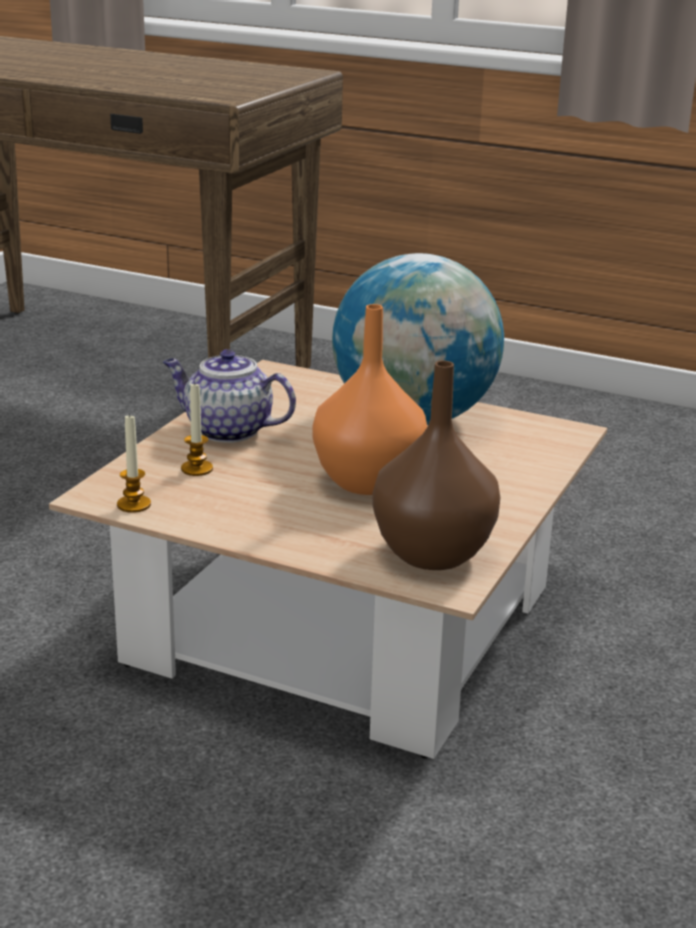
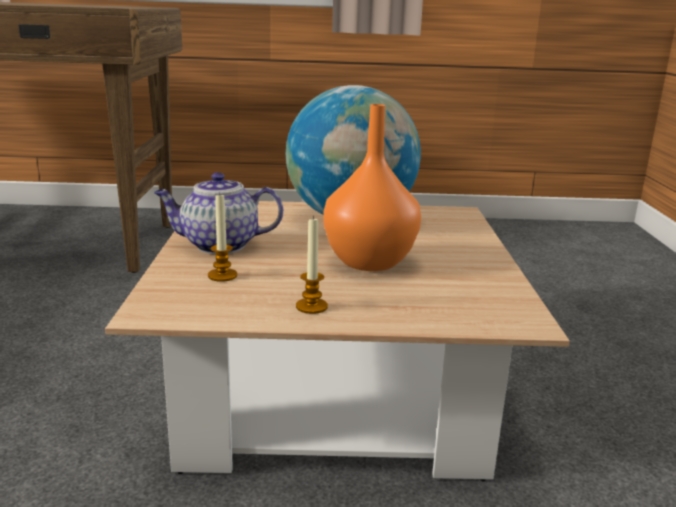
camera: 25 degrees left, 5 degrees down
candle [117,413,151,513] -> candle moved to [296,216,328,314]
brown vase [372,361,501,570] -> none

